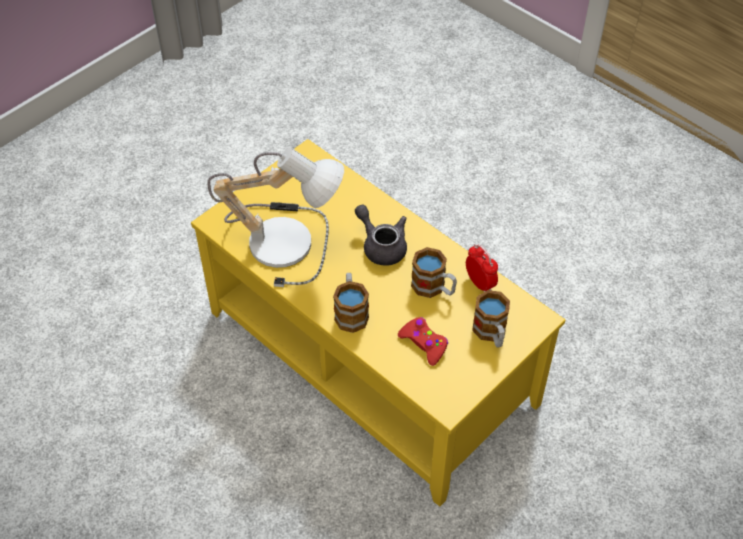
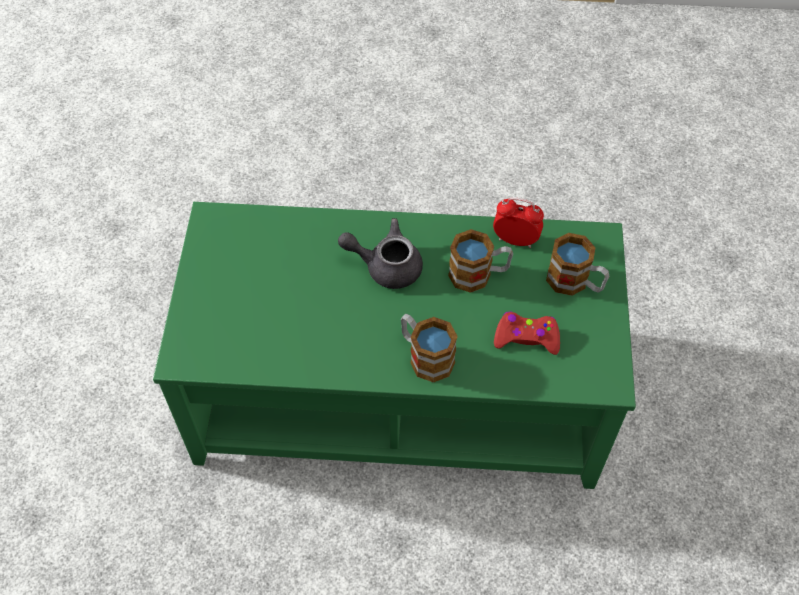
camera: 40 degrees left, 5 degrees up
yellow coffee table [191,139,565,507] -> green coffee table [153,202,636,489]
table lamp [207,147,344,287] -> none

